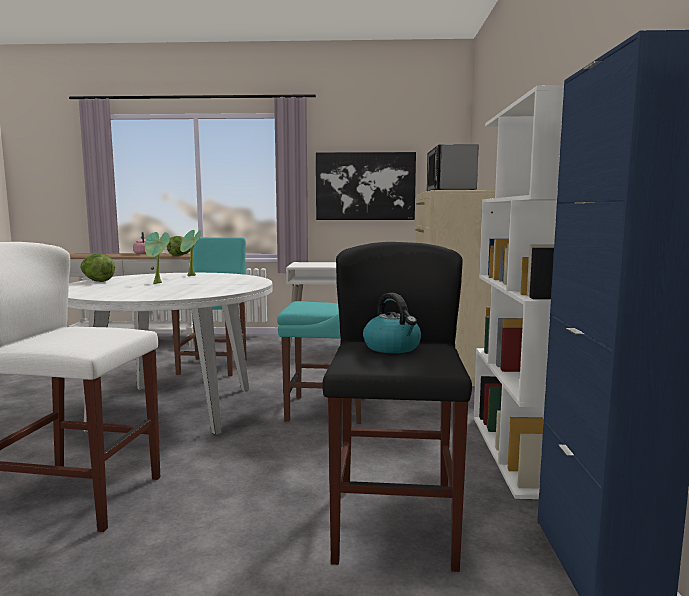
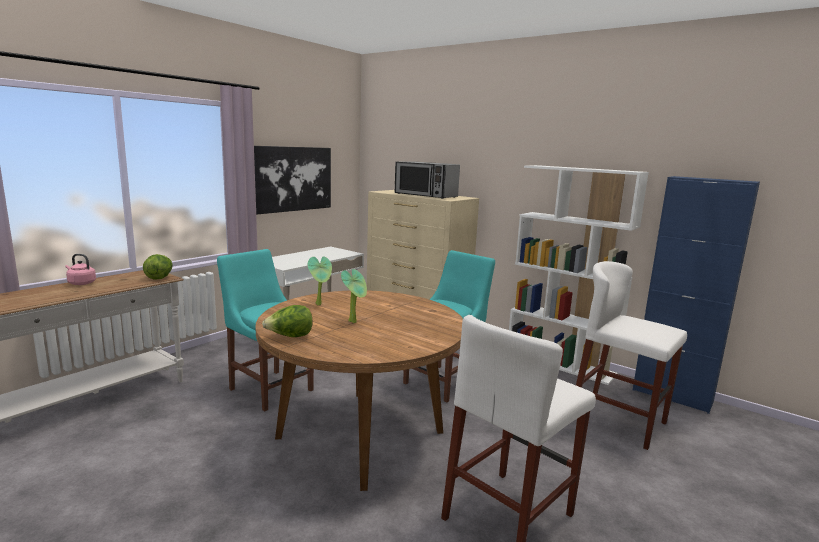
camera: 55 degrees left, 5 degrees up
white dining table [68,273,273,435] -> brown dining table [255,290,463,491]
black stool [322,242,472,572] -> white stool [576,261,687,450]
kettle [363,293,421,353] -> none

